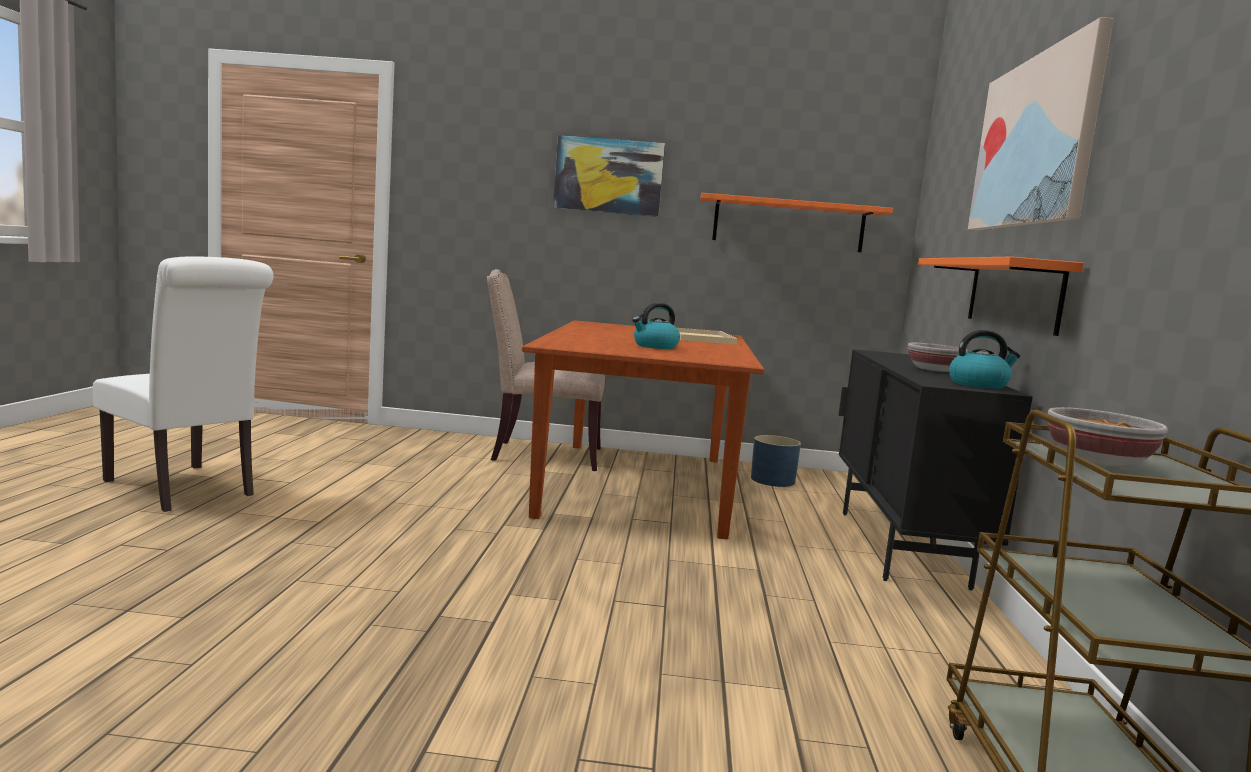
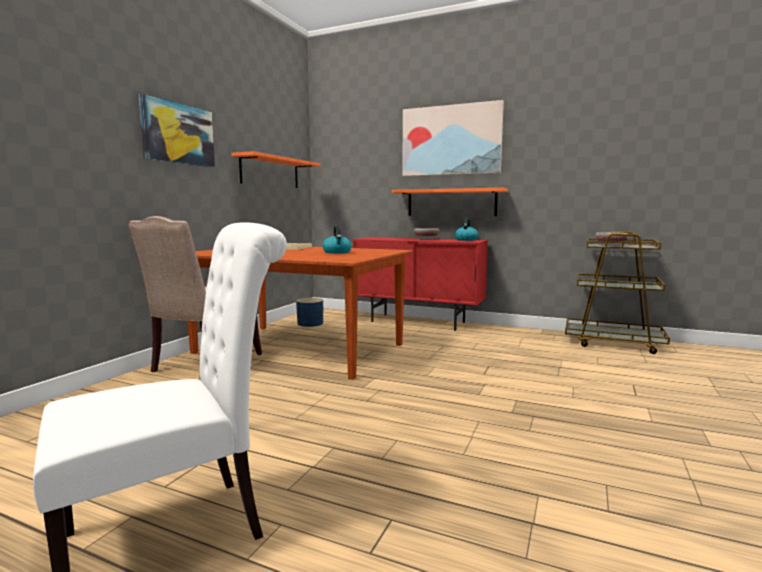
camera: 70 degrees left, 0 degrees up
black cabinet [838,349,1033,590] -> red cabinet [352,237,488,331]

